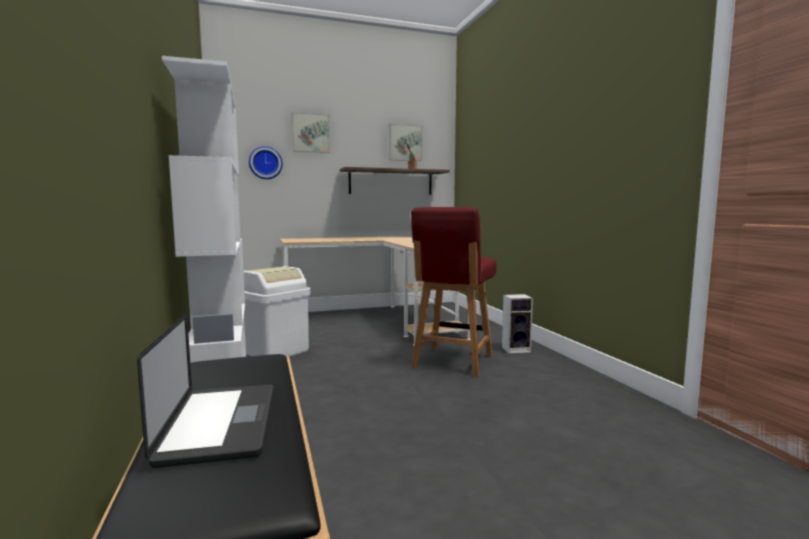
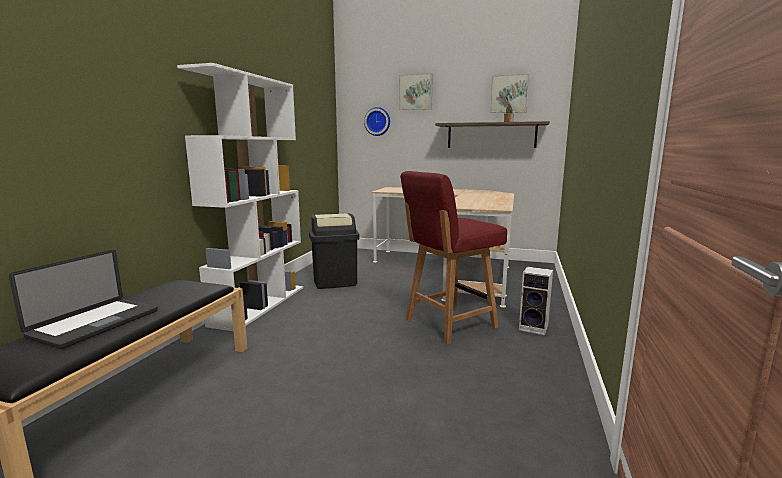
camera: 35 degrees right, 5 degrees up
white trash can [244,266,311,357] -> black trash can [309,213,359,289]

